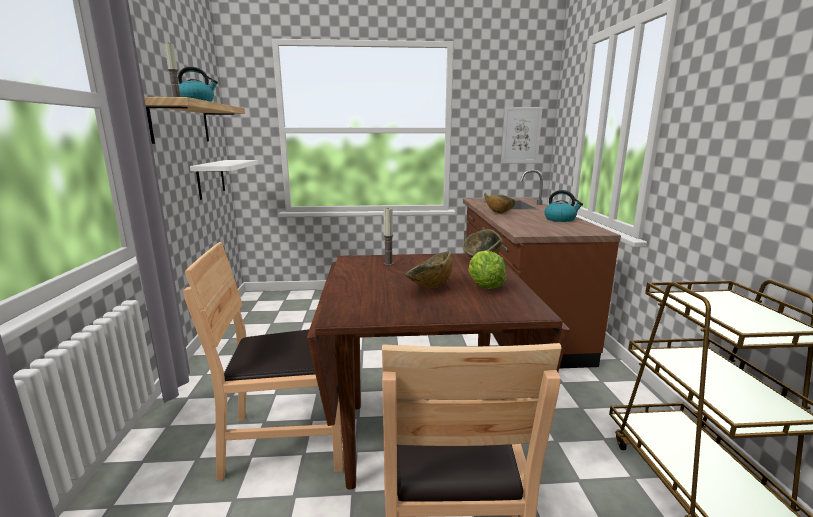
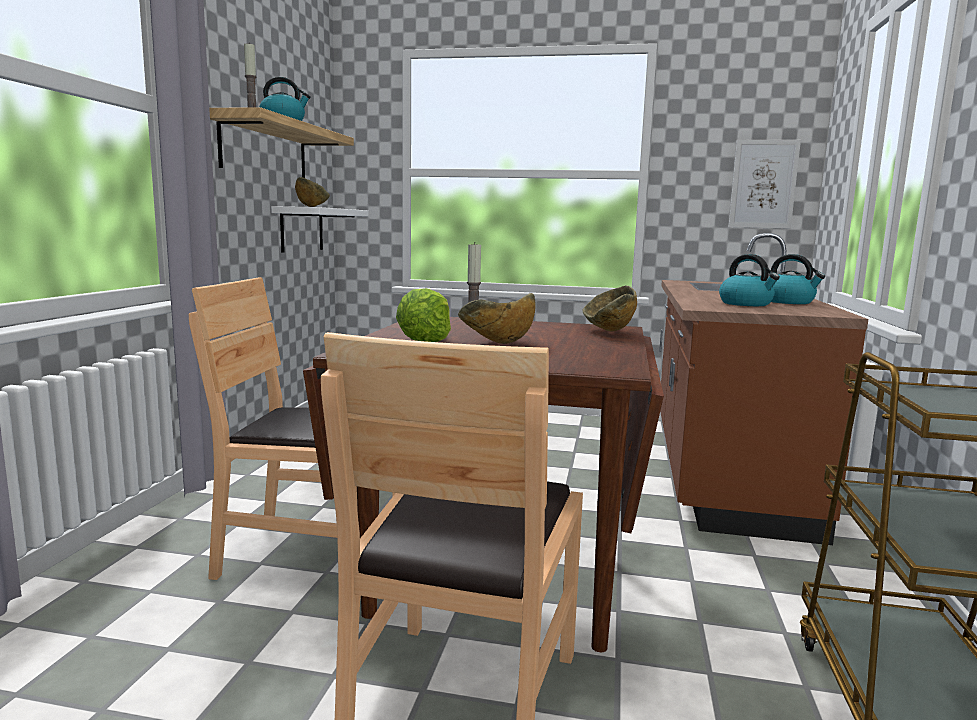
camera: 15 degrees right, 5 degrees down
lettuce [468,250,506,289] -> lettuce moved to [396,288,451,342]
bowl [484,193,516,214] -> bowl moved to [295,177,330,207]
none -> kettle [719,254,780,306]

